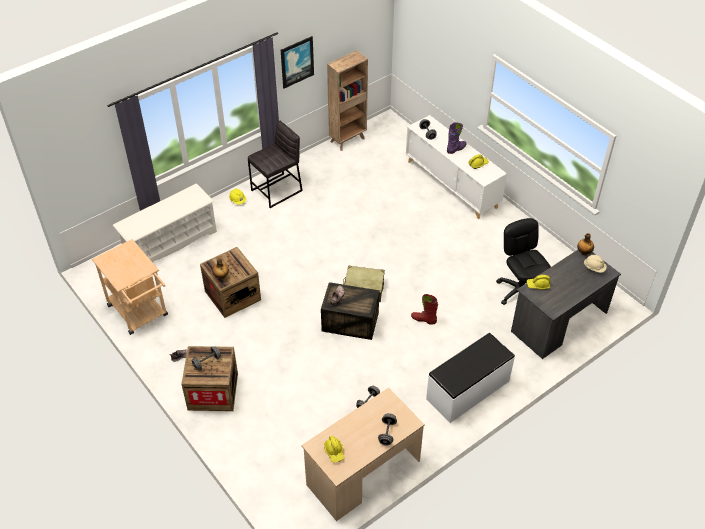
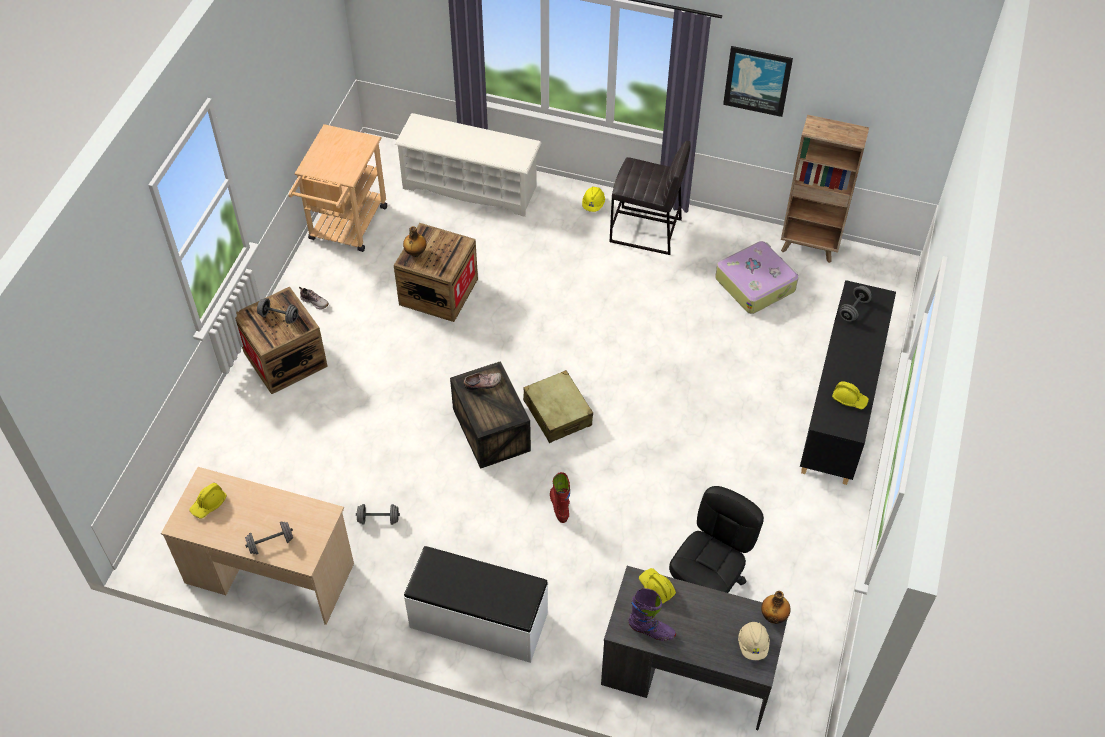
camera: 55 degrees right, 5 degrees up
white cabinet [406,115,507,219] -> black cabinet [800,280,896,485]
purple boot [447,122,467,154] -> purple boot moved to [628,588,676,641]
none -> suitcase [715,241,799,314]

